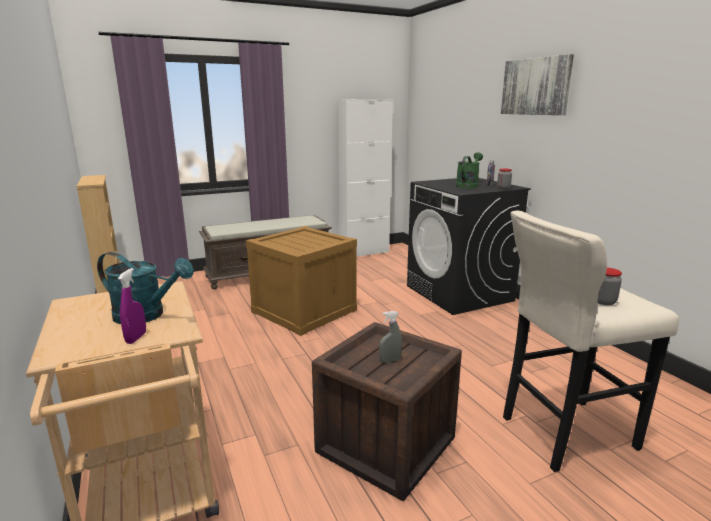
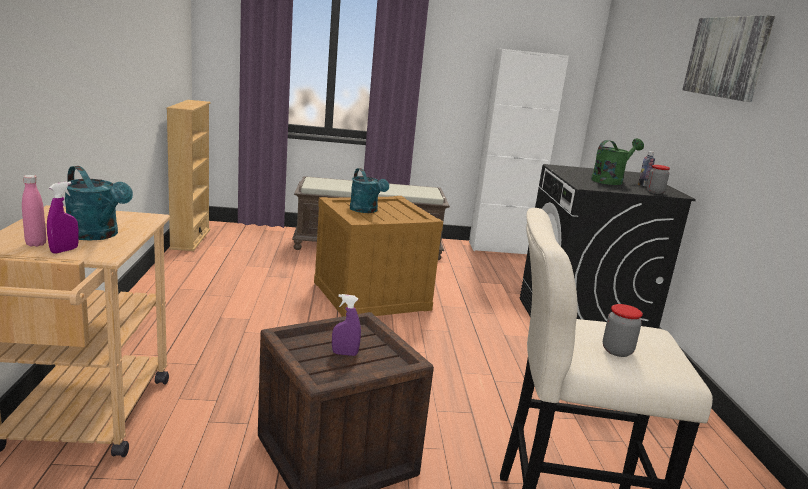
camera: 20 degrees right, 0 degrees up
grey spray bottle [379,311,402,363] -> purple spray bottle [332,294,361,356]
none -> pink bottle [22,175,46,247]
none -> turquoise watering can [350,168,389,213]

